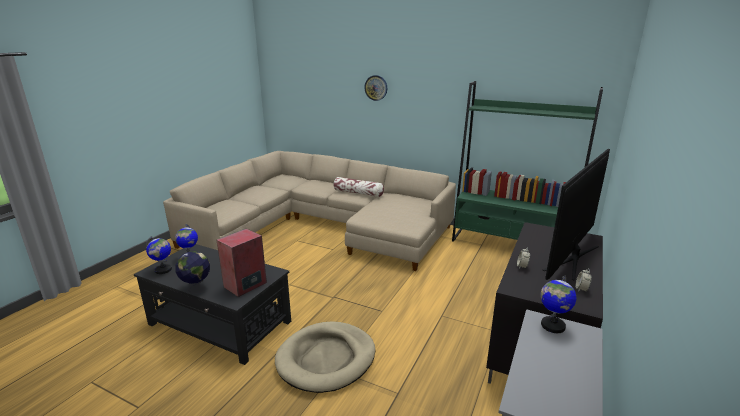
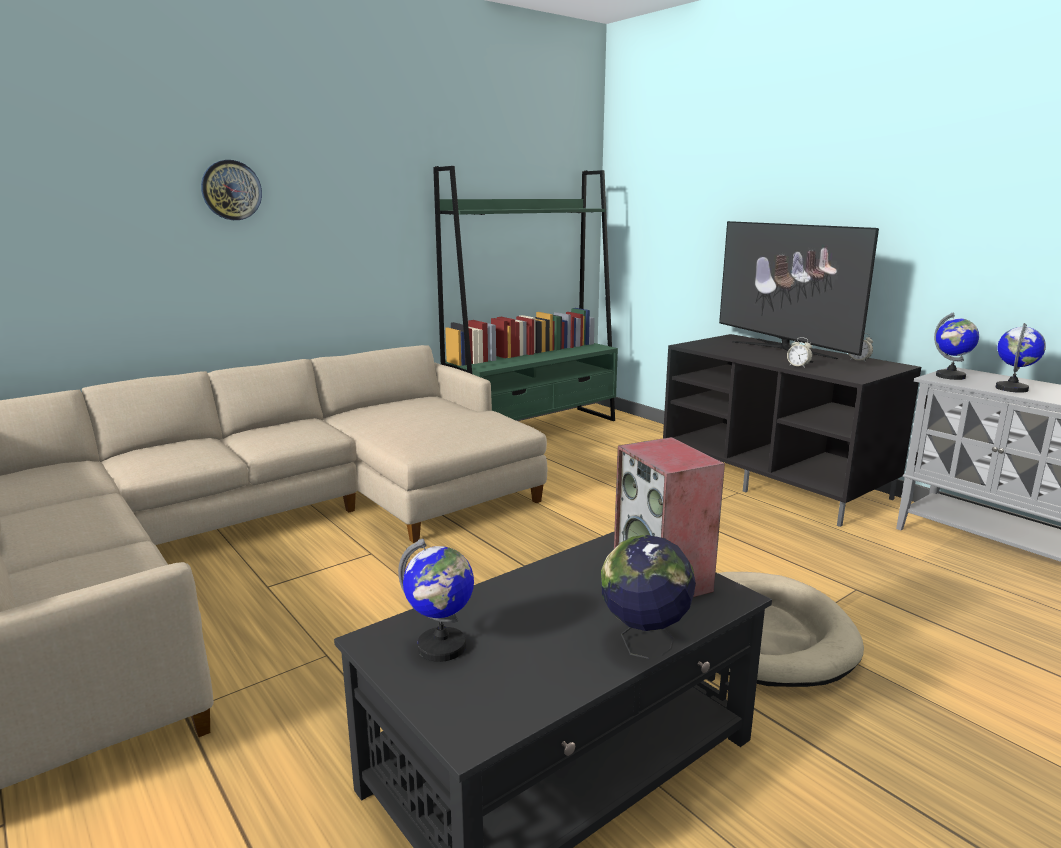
camera: 65 degrees left, 5 degrees down
globe [146,236,172,274] -> globe moved to [996,323,1046,393]
pillow [334,177,384,197] -> none

